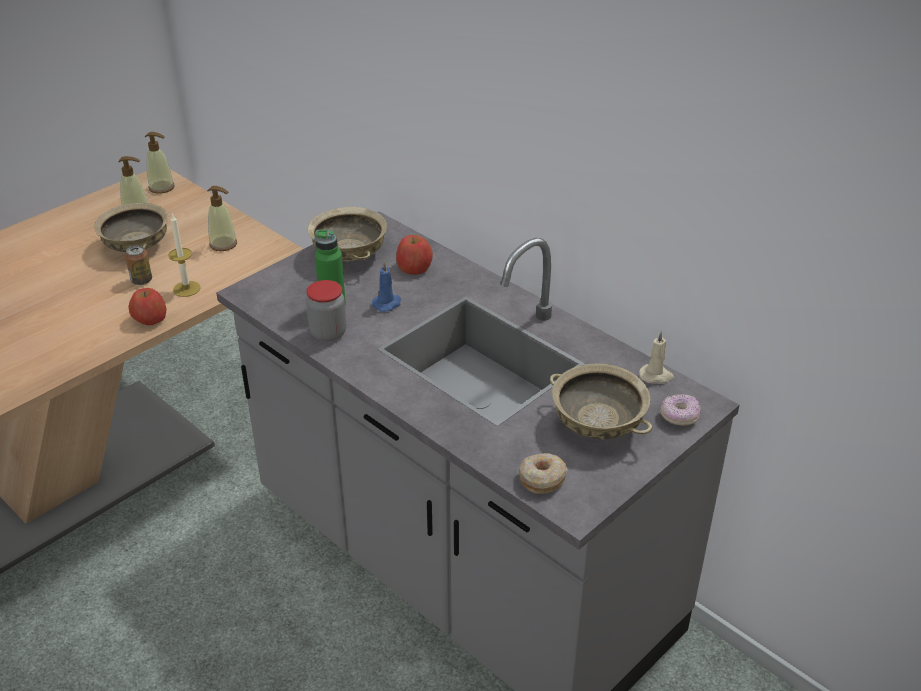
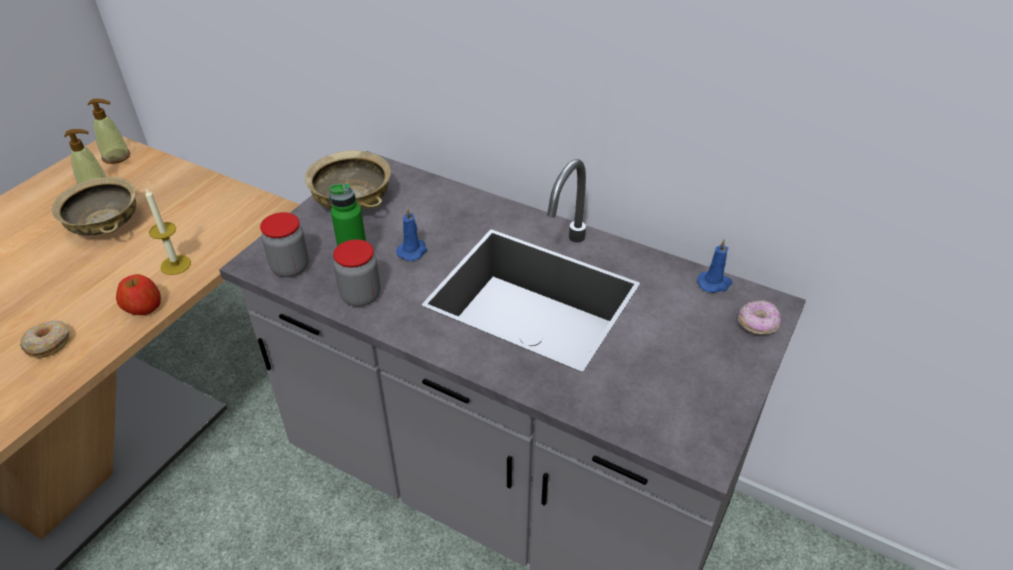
camera: 15 degrees left, 5 degrees up
can [125,245,152,285] -> none
soap dispenser [207,186,237,251] -> none
apple [396,235,433,275] -> none
donut [519,453,568,494] -> donut moved to [20,321,69,358]
beige bowl [550,363,652,440] -> none
beige candle [639,331,674,384] -> blue candle [697,239,732,293]
none -> jar [260,212,309,277]

